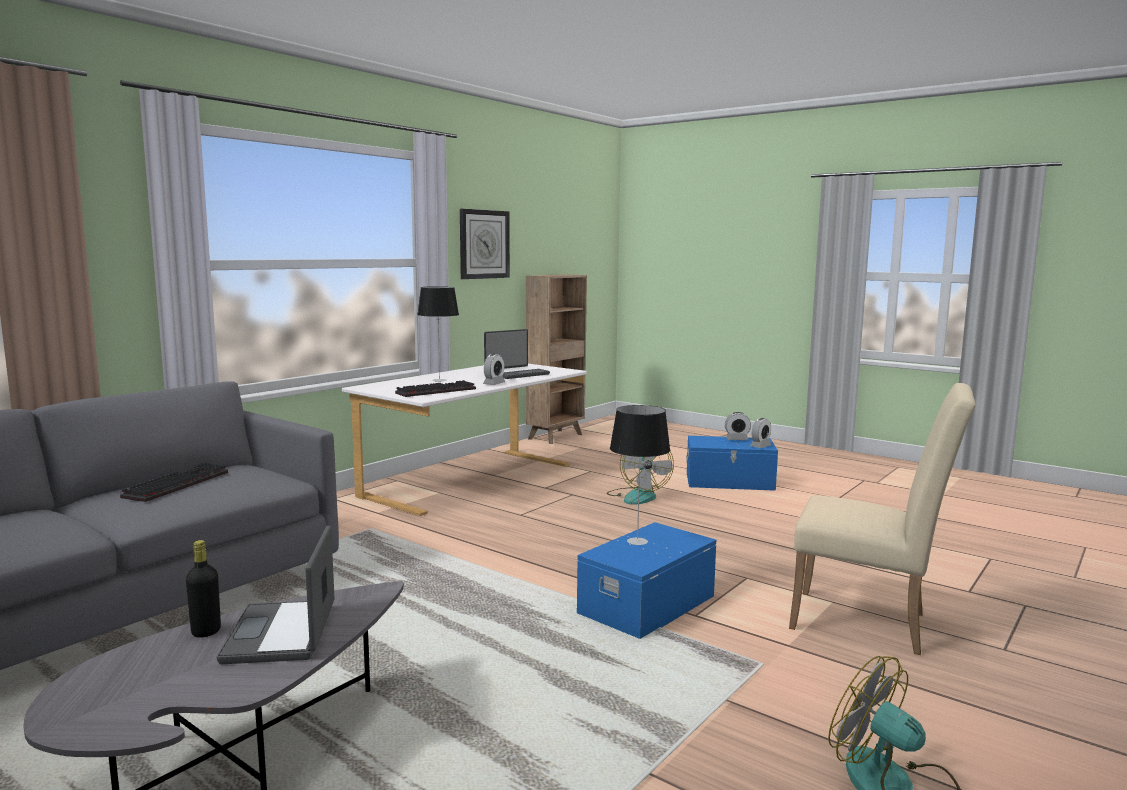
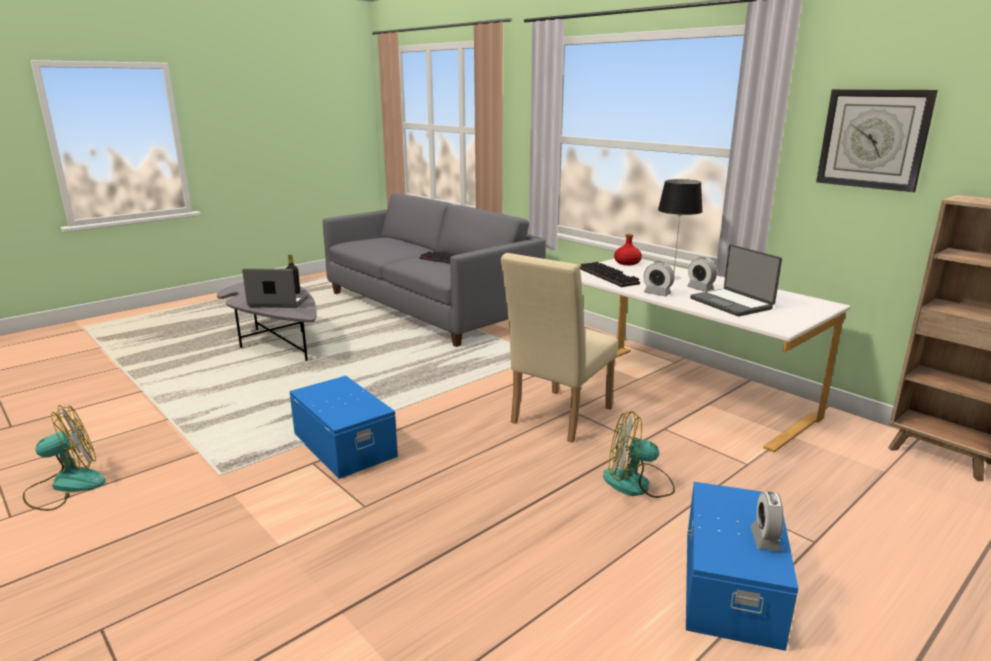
camera: 100 degrees right, 10 degrees up
table lamp [610,405,670,545] -> none
alarm clock [750,418,771,448] -> alarm clock moved to [687,257,717,292]
beige chair [789,383,976,655] -> beige chair moved to [501,253,618,443]
none -> red bottle [614,234,642,265]

